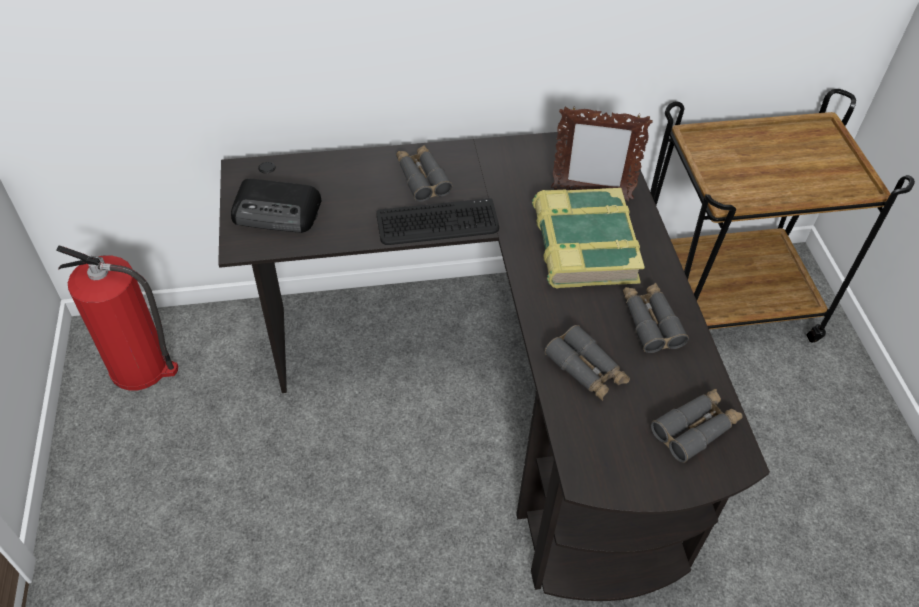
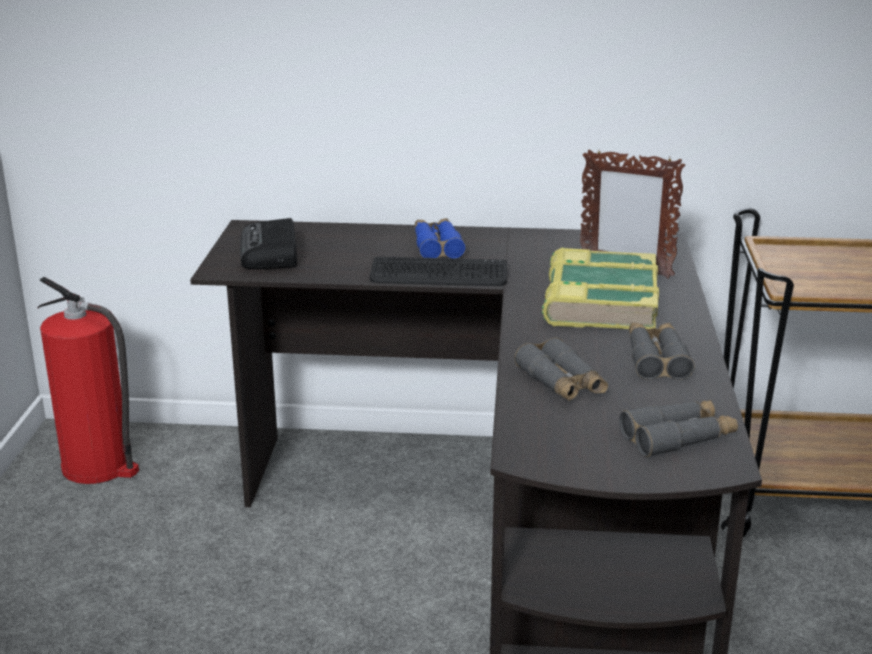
camera: 15 degrees right, 25 degrees down
radio [231,179,322,233] -> radio turned 60 degrees clockwise [240,218,297,269]
grey binoculars [396,145,453,202] -> blue binoculars [415,218,466,258]

